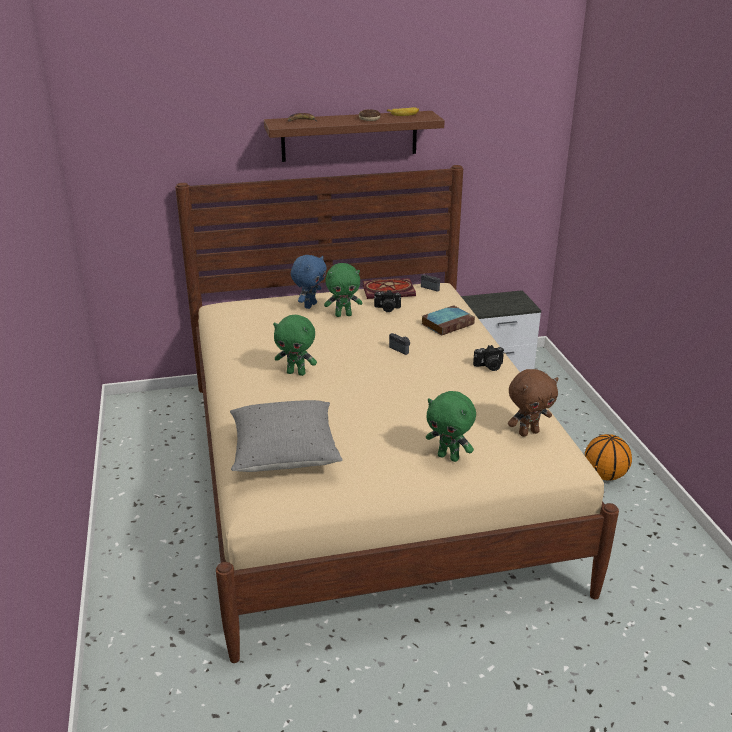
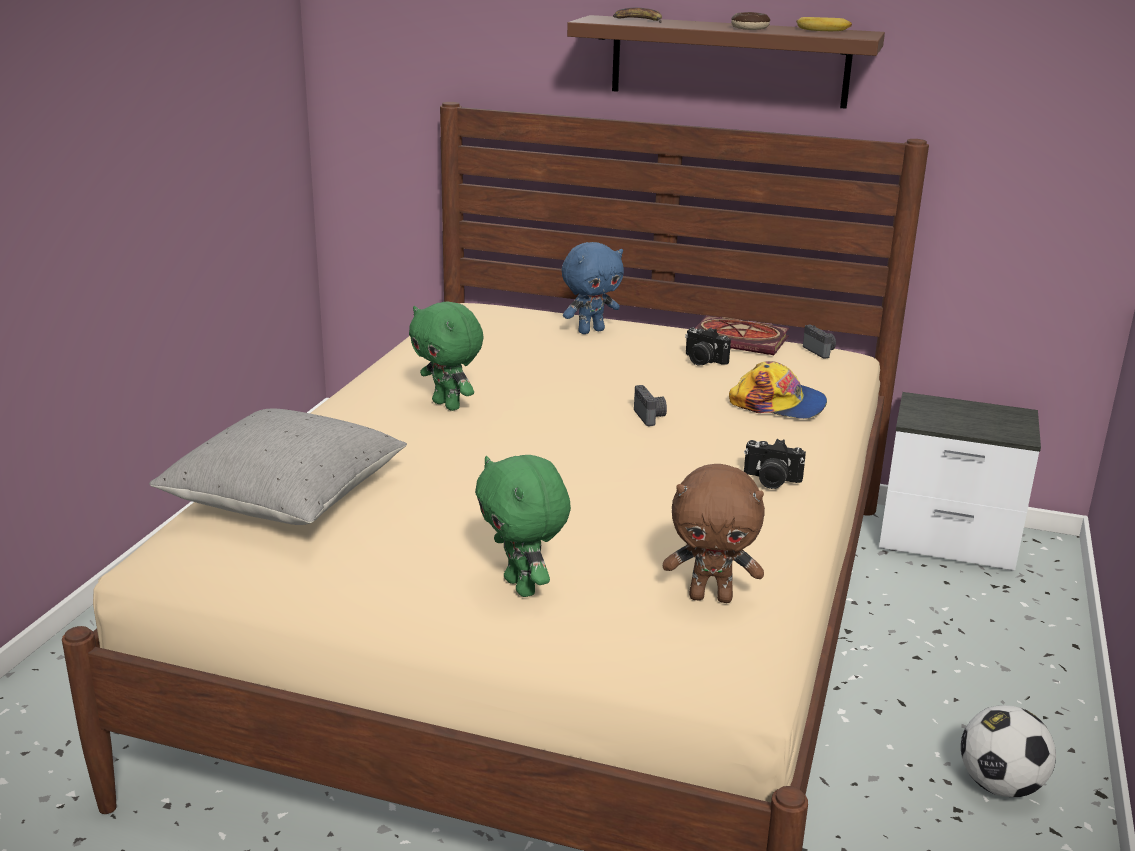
camera: 30 degrees right, 5 degrees down
green plush toy [324,263,362,317] -> none
book [422,305,475,336] -> cap [729,361,827,419]
basketball [585,434,632,481] -> football [961,705,1056,797]

